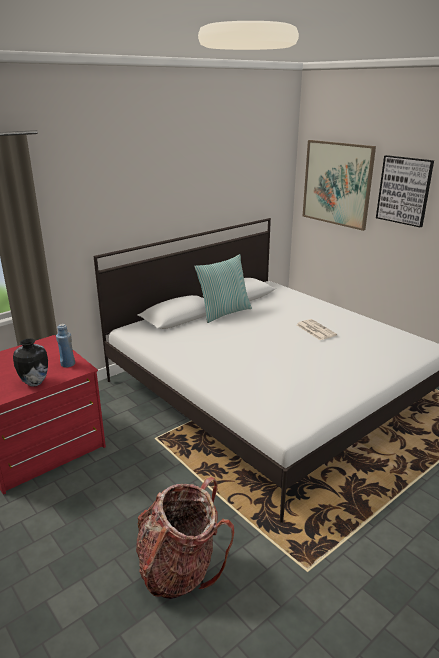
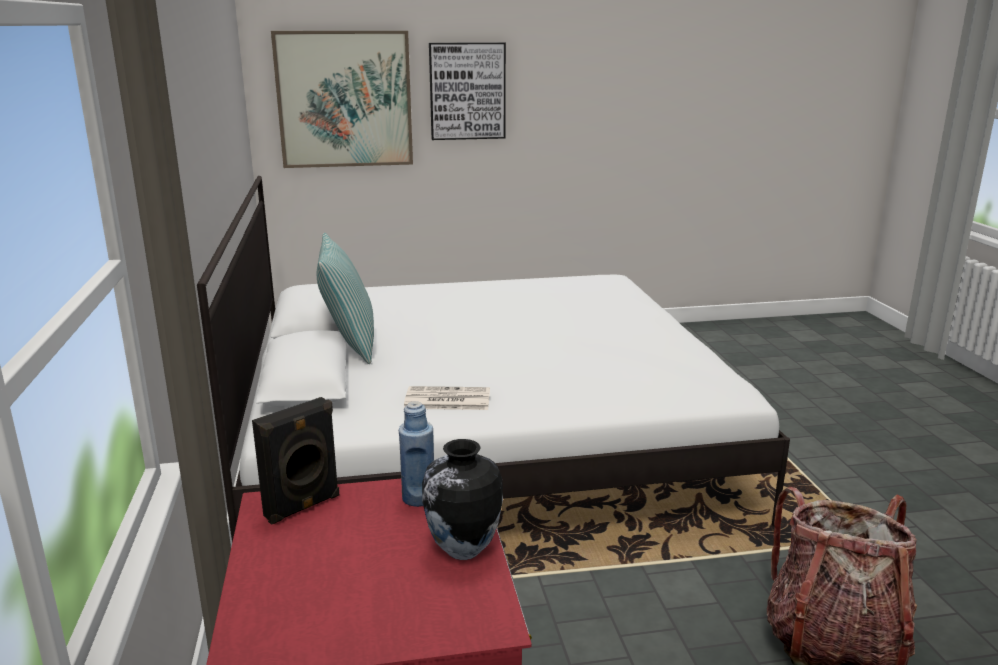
camera: 60 degrees left, 5 degrees down
newspaper [297,319,337,340] -> newspaper moved to [404,386,490,410]
none -> black speaker [252,397,339,525]

